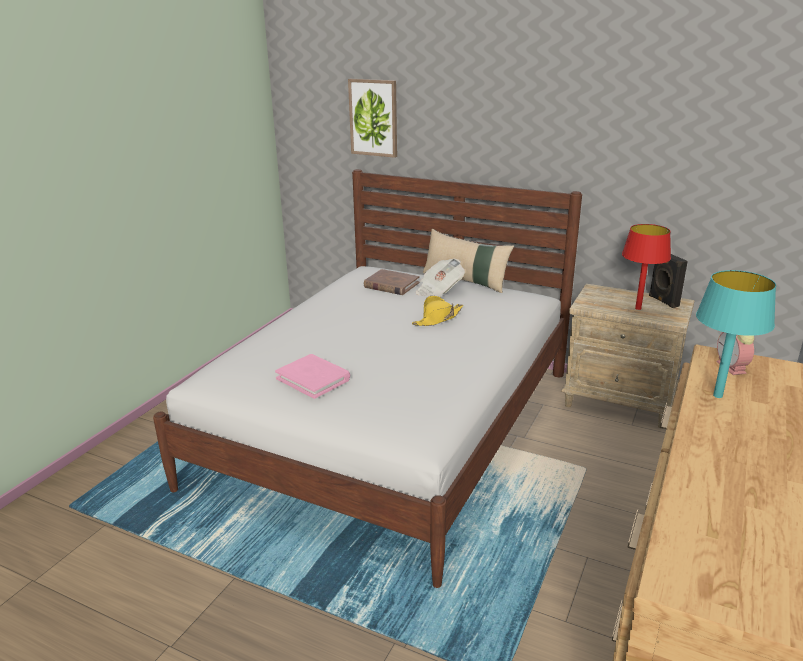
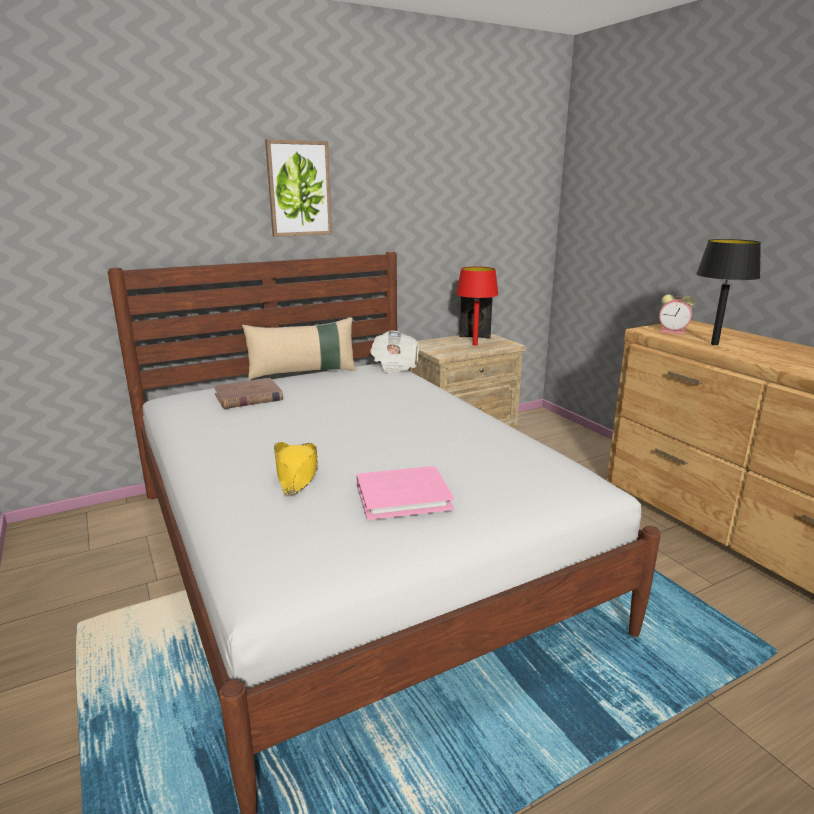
camera: 55 degrees left, 5 degrees down
picture [348,79,397,158] -> picture moved to [265,139,332,237]
yellow hat [412,296,463,326] -> yellow hat moved to [274,442,318,495]
newspaper [416,259,465,297] -> newspaper moved to [370,331,420,373]
turquoise table lamp [696,270,776,398] -> black table lamp [696,239,761,345]

